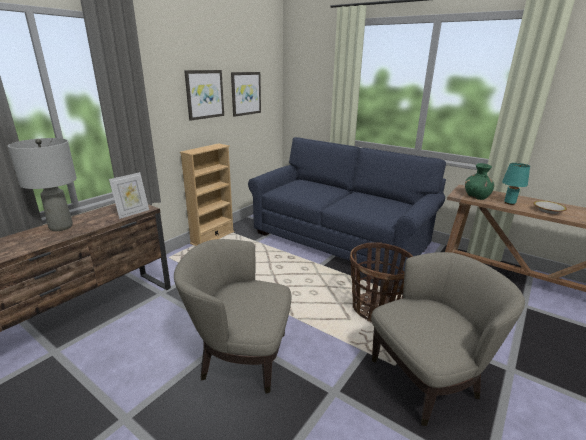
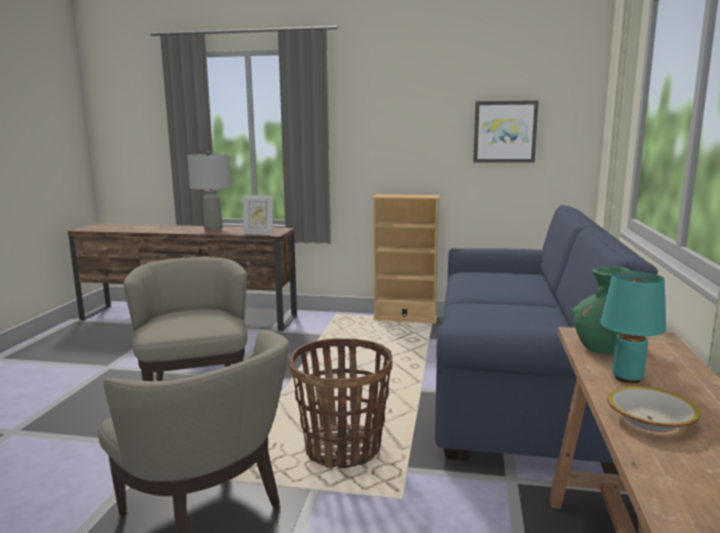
camera: 65 degrees right, 10 degrees down
picture [184,70,224,121] -> none

